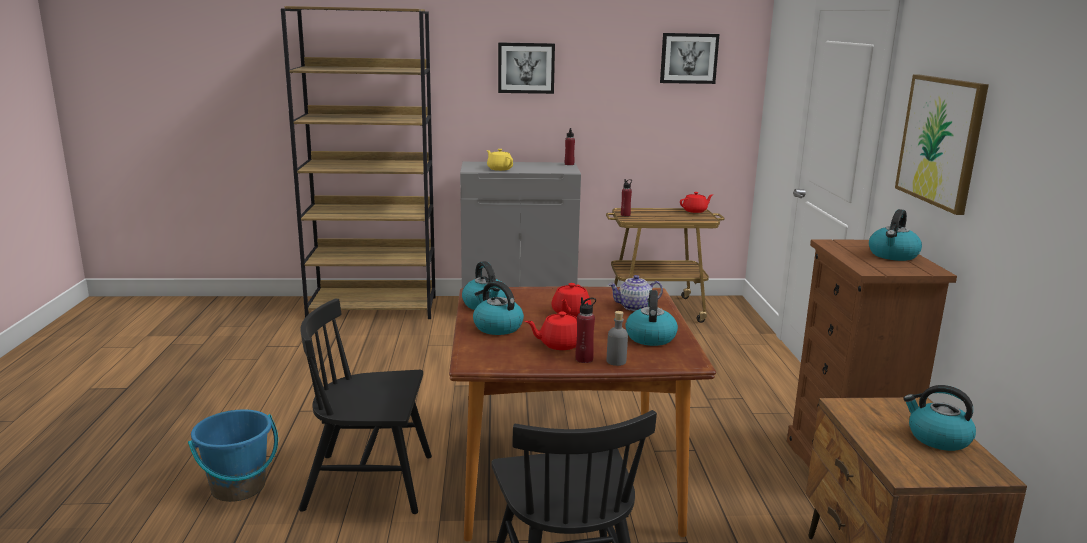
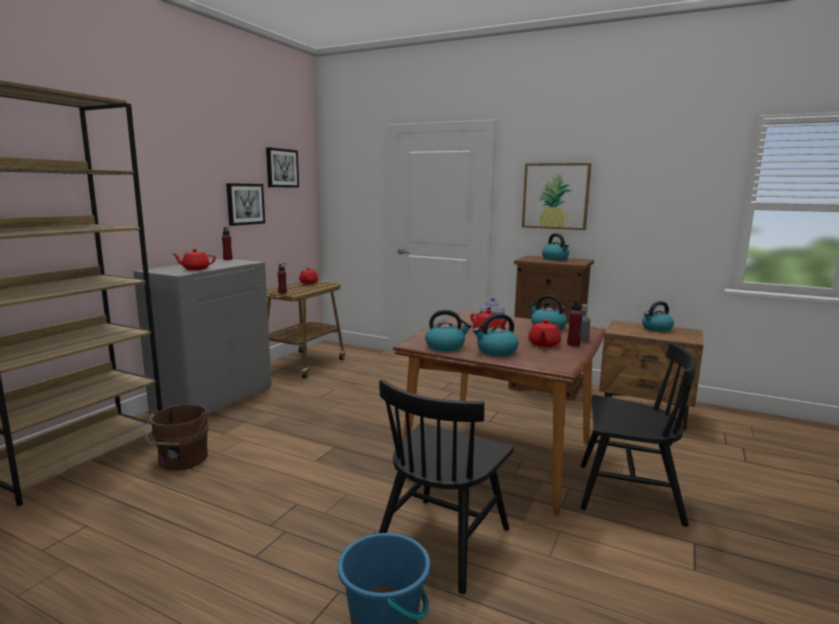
camera: 60 degrees left, 5 degrees down
yellow teapot [487,149,513,171] -> red teapot [173,249,216,270]
picture [498,42,555,94] -> picture moved to [226,183,265,226]
none -> brown bucket [146,405,209,471]

